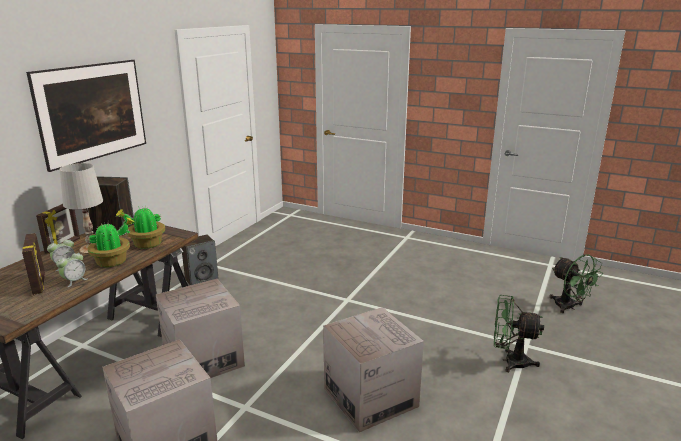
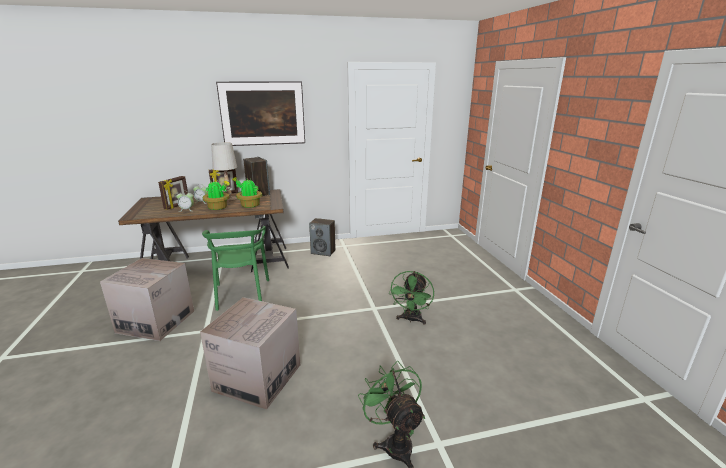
camera: 50 degrees right, 0 degrees up
cardboard box [156,279,245,378] -> green chair [202,226,269,311]
green fan [549,254,602,313] -> green fan moved to [389,271,434,325]

